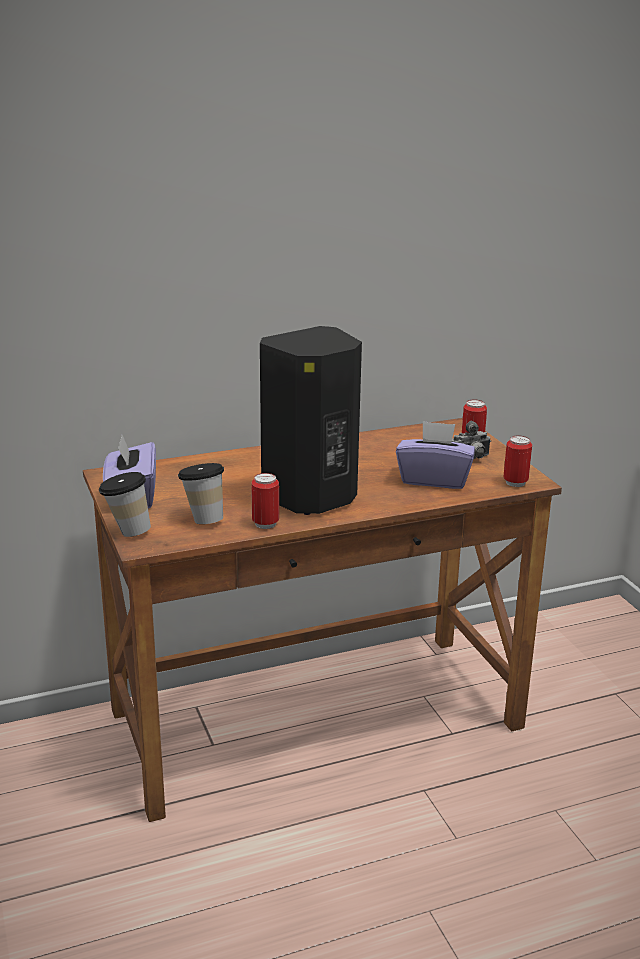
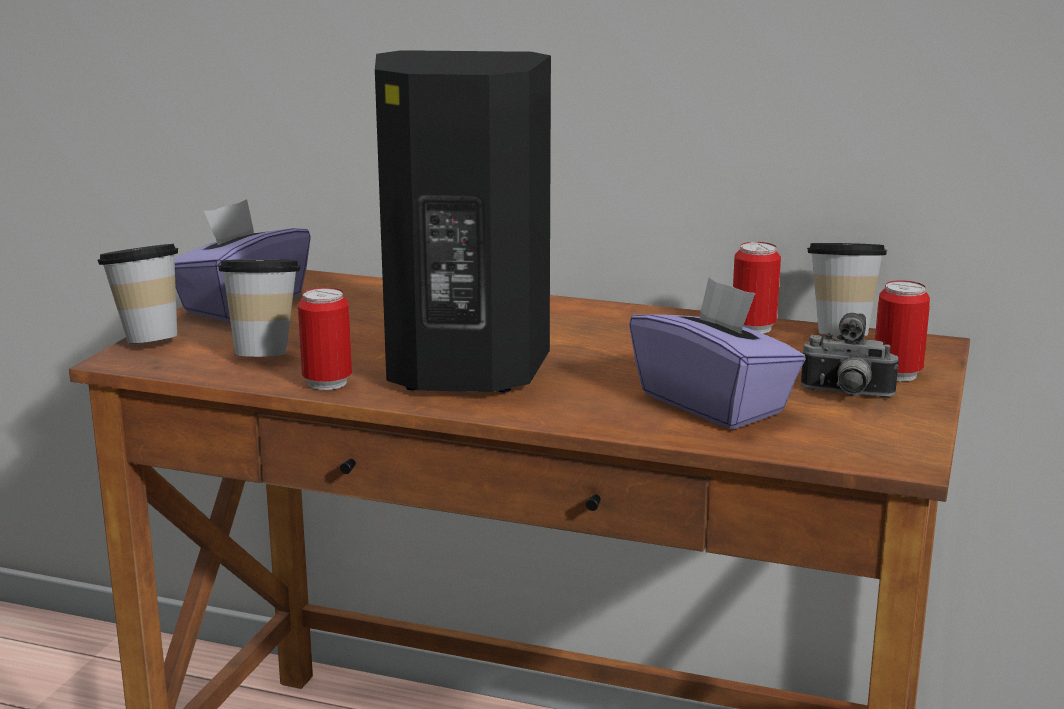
camera: 40 degrees right, 5 degrees down
can [503,435,532,487] -> can moved to [733,242,781,334]
none -> cup [807,243,887,336]

